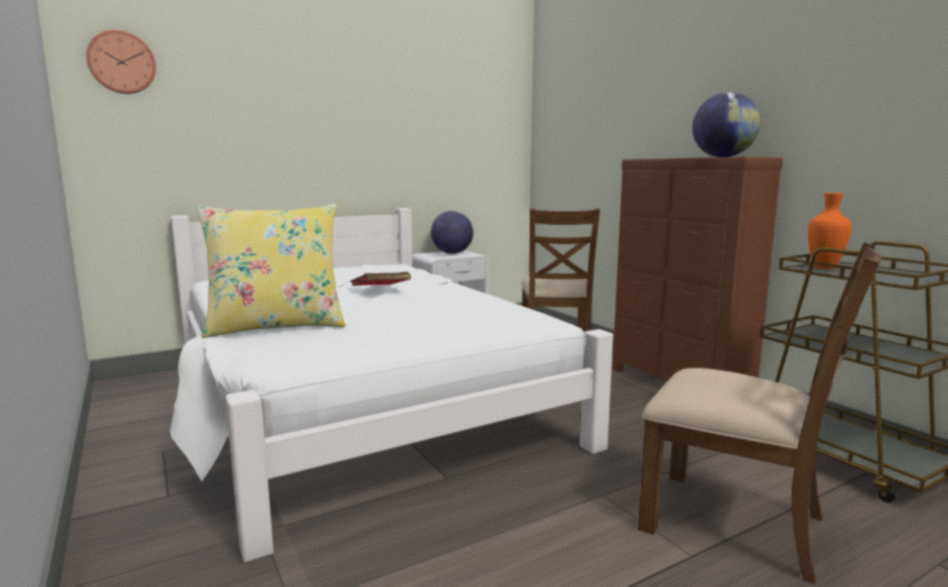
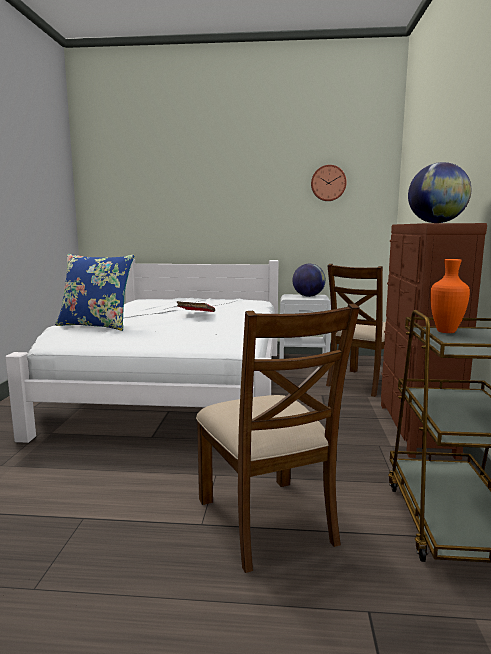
camera: 35 degrees right, 0 degrees up
wall clock [86,30,156,94] -> wall clock moved to [311,165,347,201]
yellow pillow [197,204,346,338] -> blue pillow [55,254,134,331]

